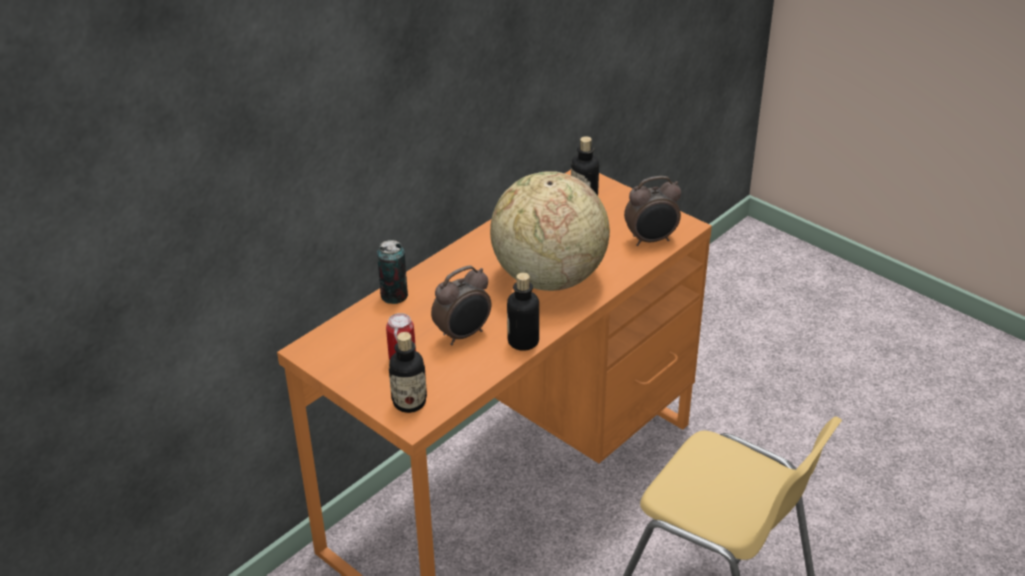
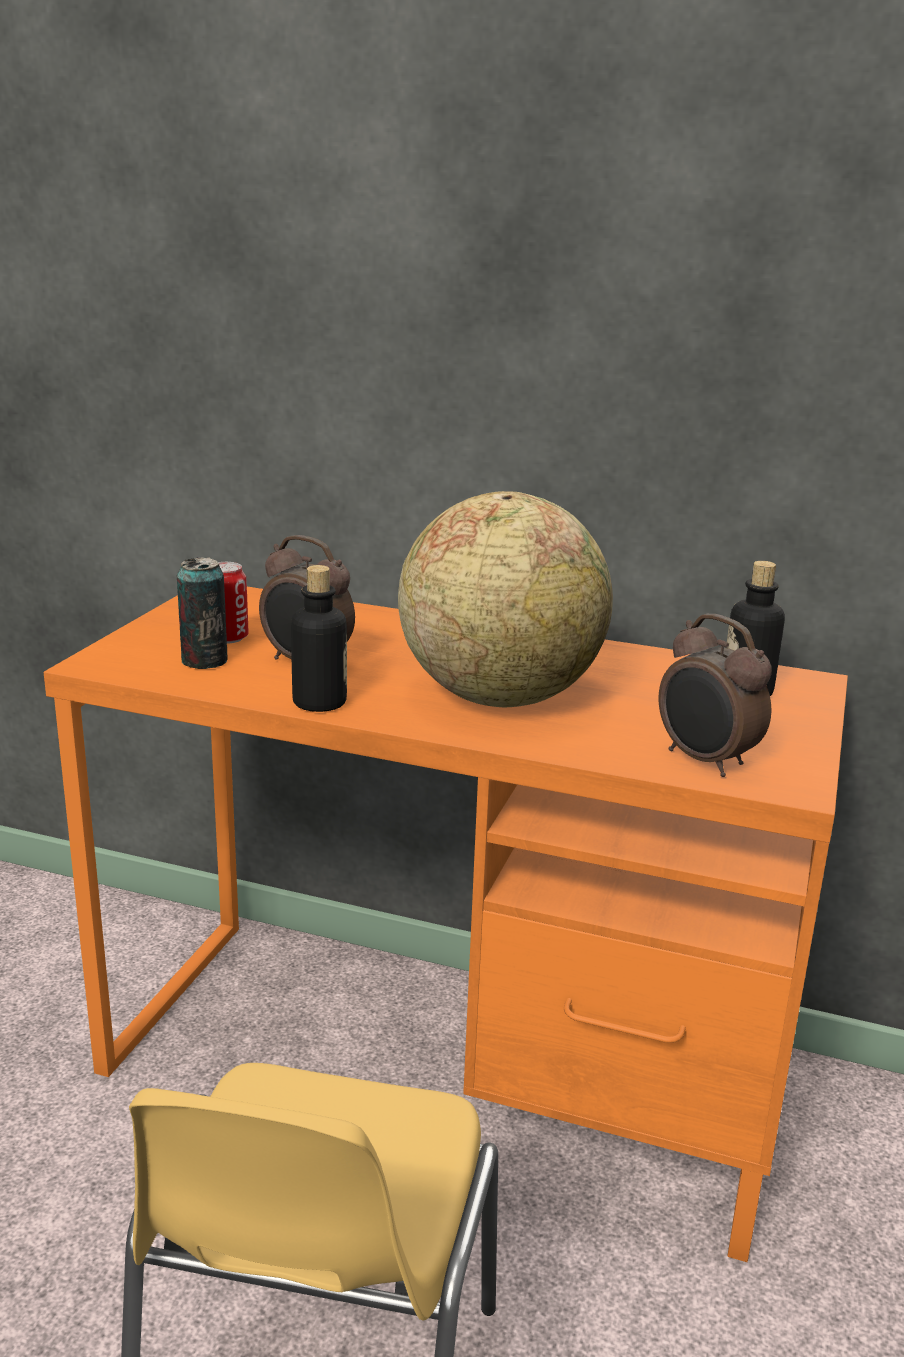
camera: 65 degrees right, 15 degrees down
can [377,240,408,304] -> can moved to [177,557,228,669]
bottle [389,332,427,413] -> none

